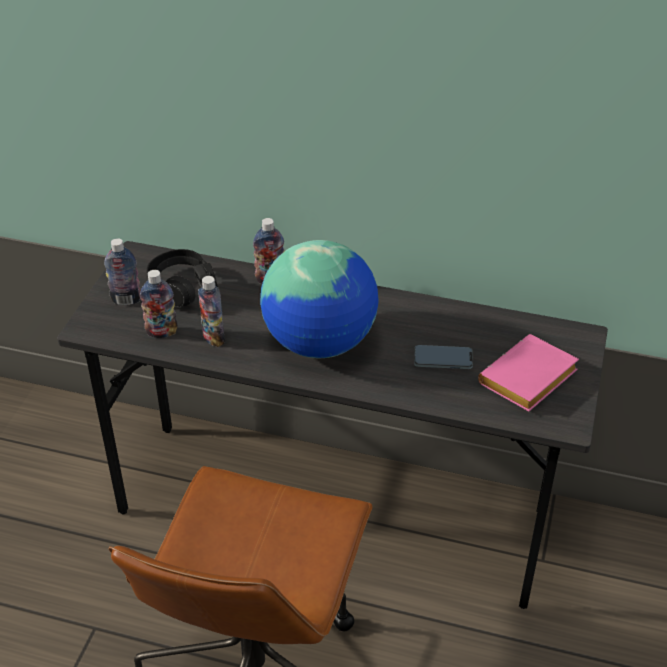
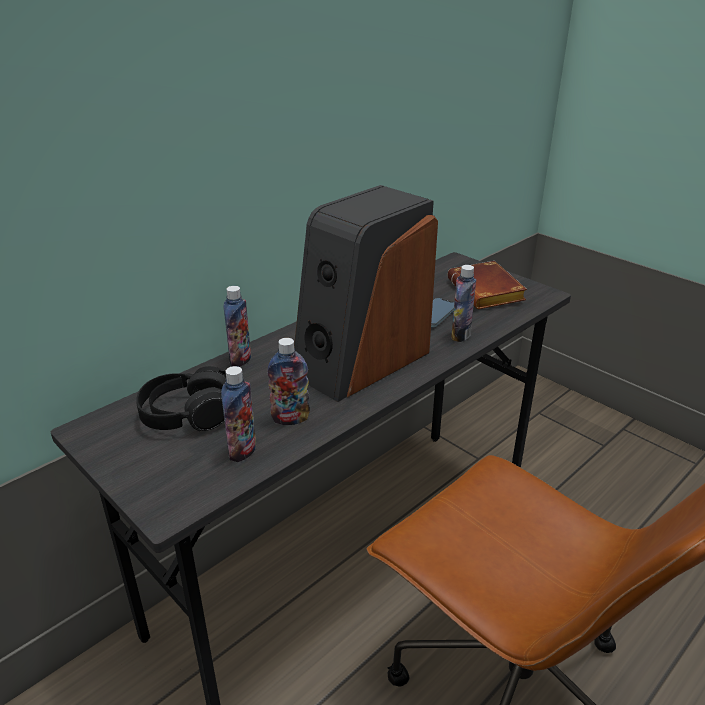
camera: 60 degrees left, 10 degrees down
bottle [104,238,141,305] -> bottle moved to [451,265,476,342]
globe [260,240,379,358] -> speaker [294,185,438,402]
pink book [478,334,579,411] -> brown book [447,261,527,309]

